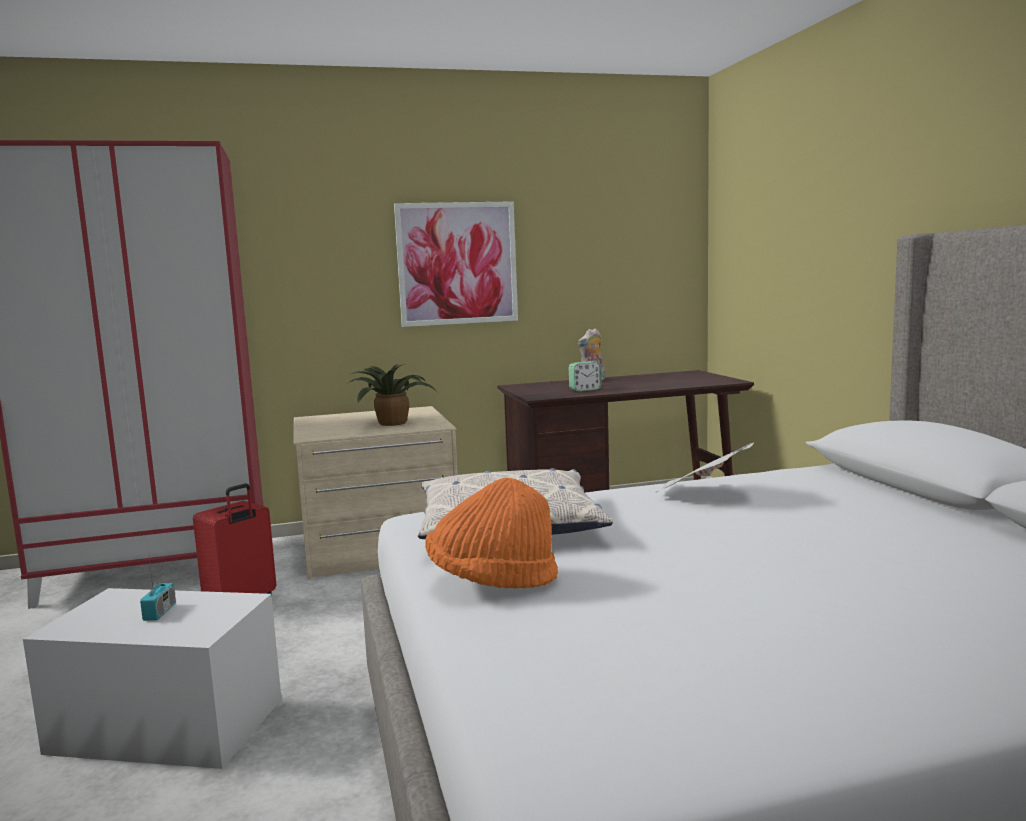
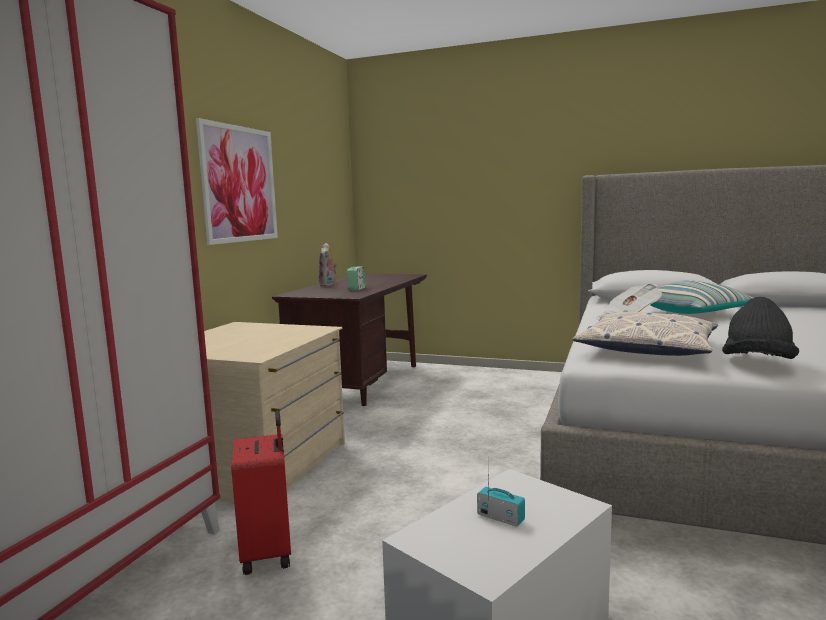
camera: 55 degrees left, 0 degrees up
potted plant [346,364,438,426] -> none
orange hat [425,478,558,589] -> black hat [722,297,799,359]
none -> pillow [650,280,753,314]

